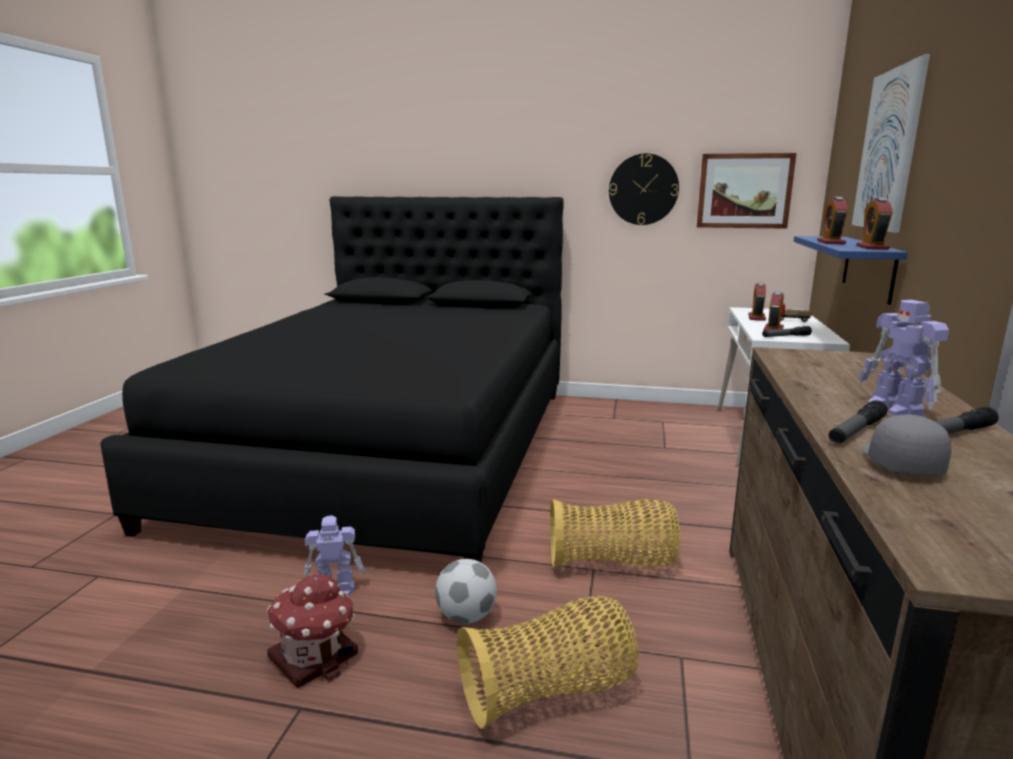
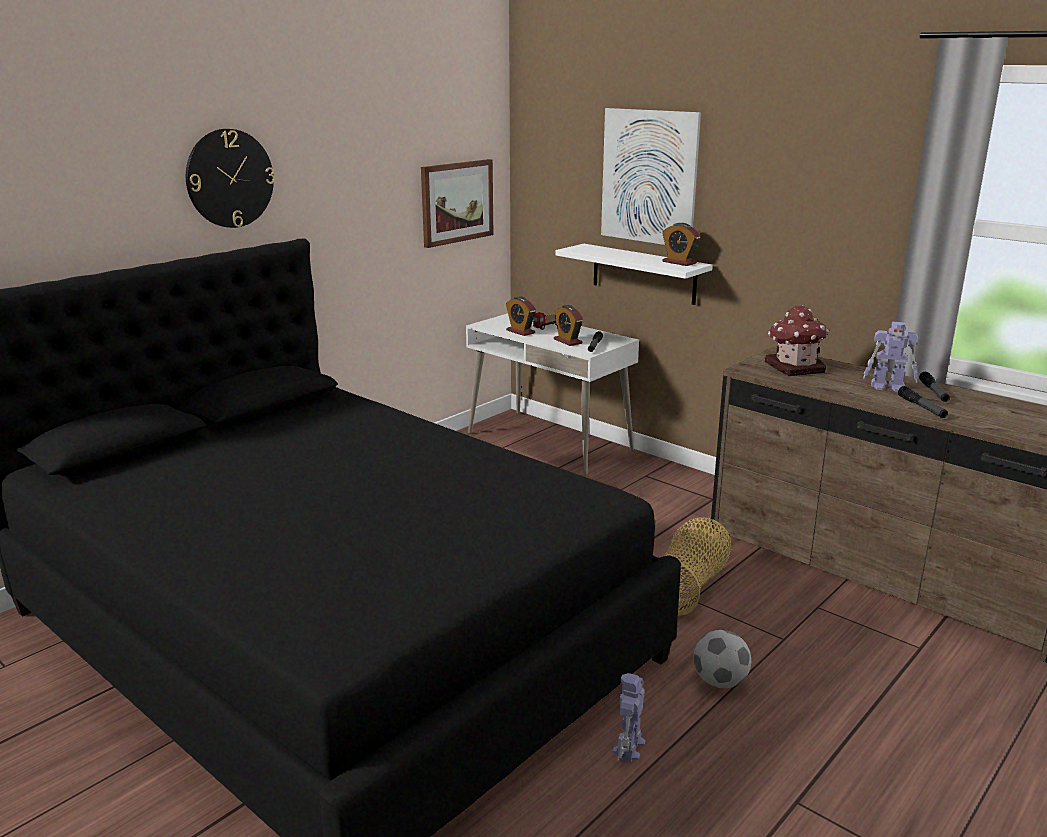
camera: 60 degrees left, 5 degrees up
toy house [267,574,358,688] -> toy house moved to [765,305,829,376]
basket [457,596,639,729] -> none
wall clock [609,153,679,225] -> wall clock moved to [186,129,275,228]
blue shelf [793,236,908,305] -> white shelf [555,244,713,305]
alarm clock [817,197,848,244] -> none
grey cap [862,414,951,476] -> none

